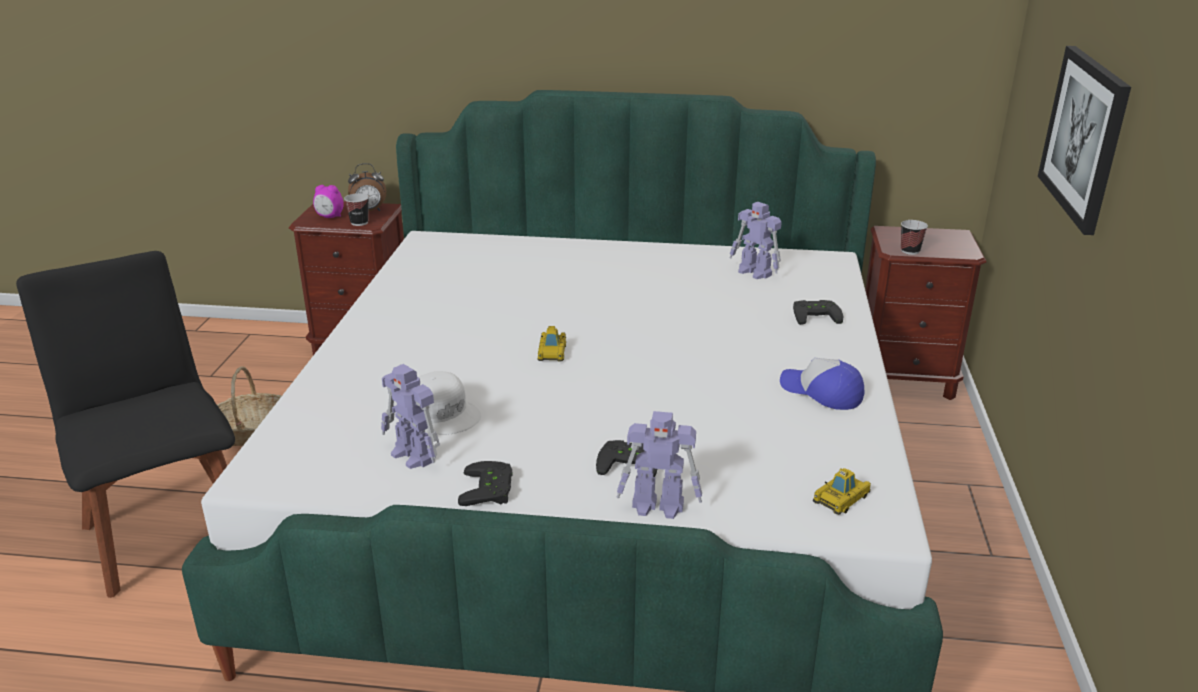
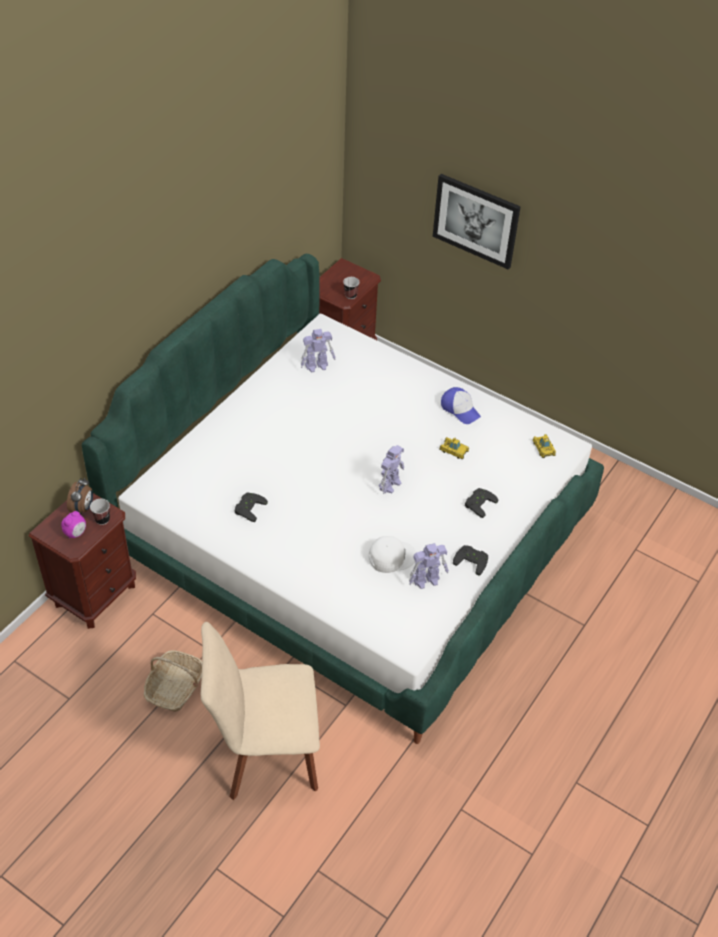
camera: 65 degrees left, 20 degrees up
black chair [16,251,235,598] -> beige chair [201,622,320,800]
toy car [538,326,566,361] -> toy car moved to [439,437,469,459]
toy robot [617,411,702,519] -> toy robot moved to [379,445,404,494]
cap [780,358,864,410] -> cap turned 105 degrees counterclockwise [441,387,481,424]
black game controller [793,300,844,325] -> black game controller moved to [235,493,268,522]

